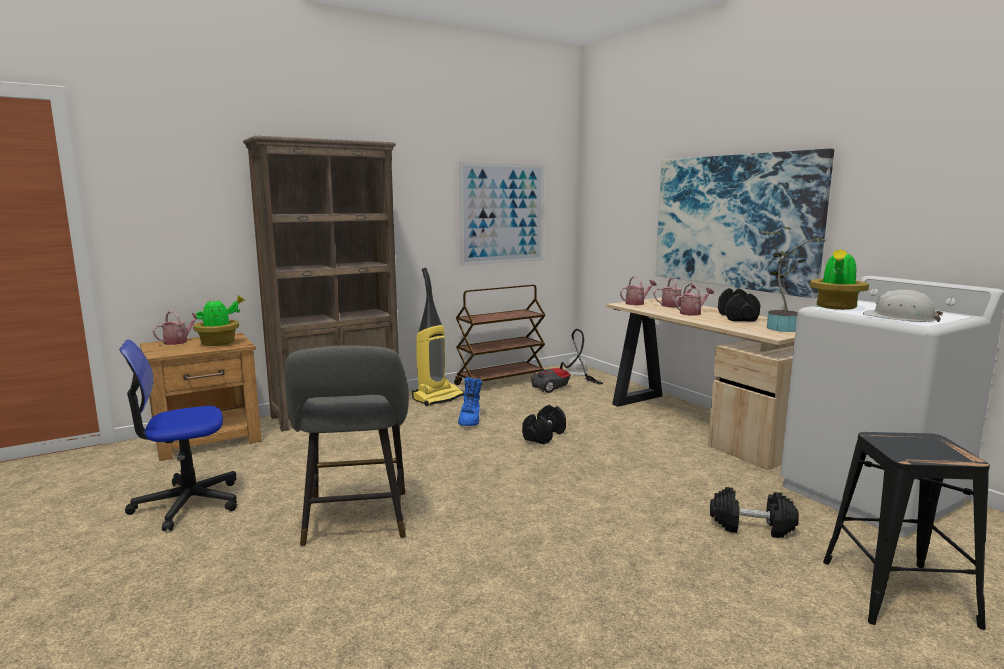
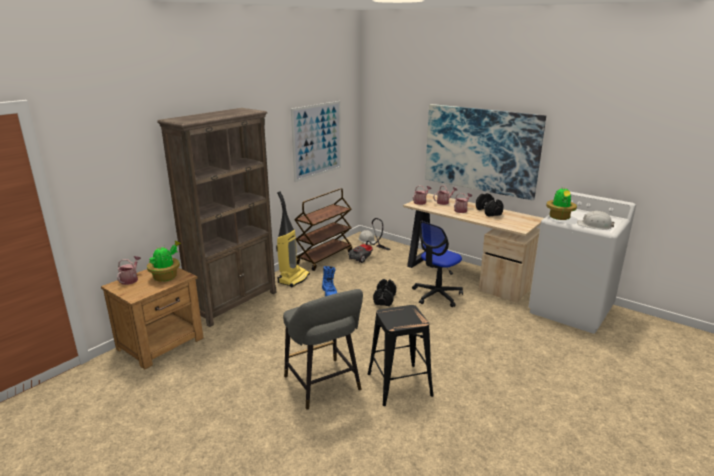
camera: 20 degrees left, 10 degrees up
office chair [119,340,237,531] -> office chair moved to [412,221,463,307]
black dumbbell [710,487,799,538] -> none
potted plant [761,226,826,332] -> none
black stool [823,432,990,630] -> black stool moved to [368,305,434,406]

